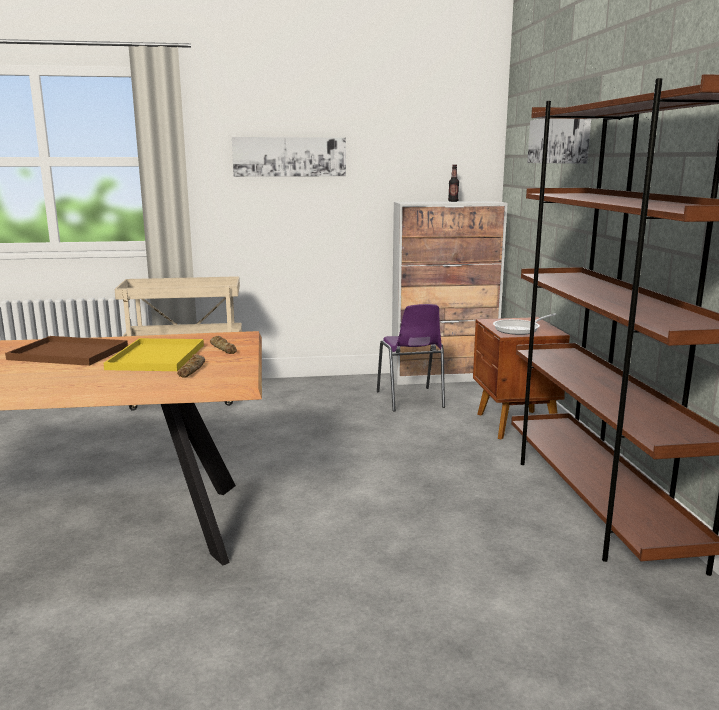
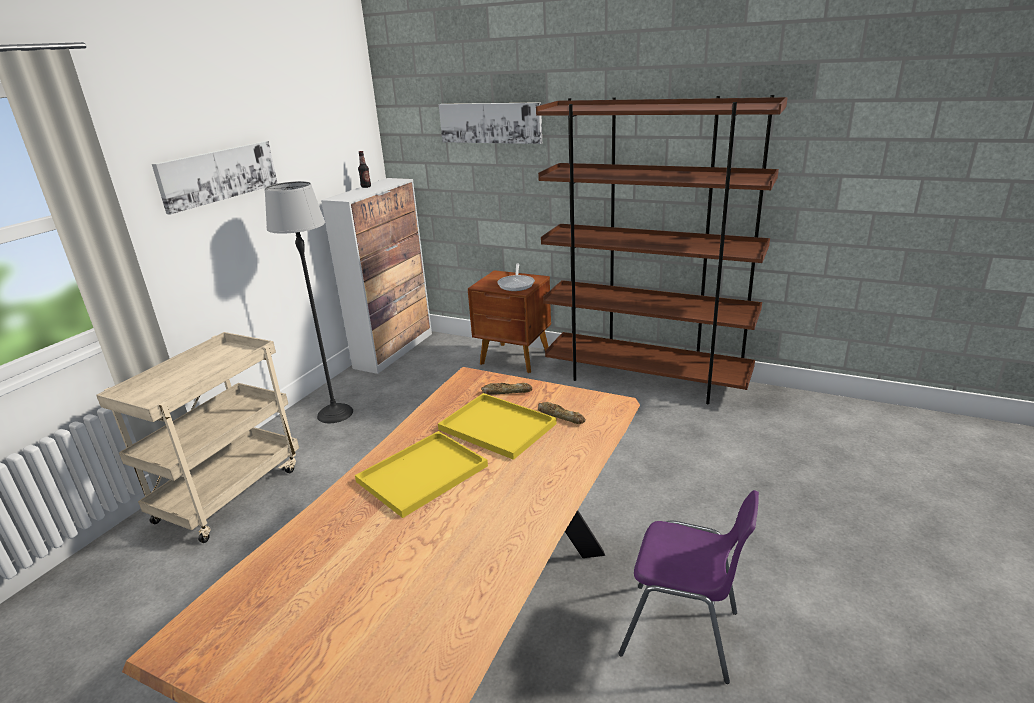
camera: 55 degrees left, 10 degrees up
brown tray [5,336,128,366] -> yellow tray [355,431,488,518]
purple chair [377,304,445,412] -> purple chair moved to [618,490,759,684]
none -> floor lamp [265,181,353,423]

